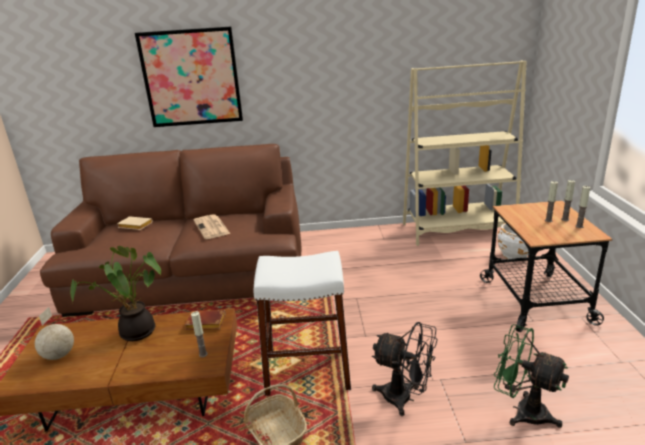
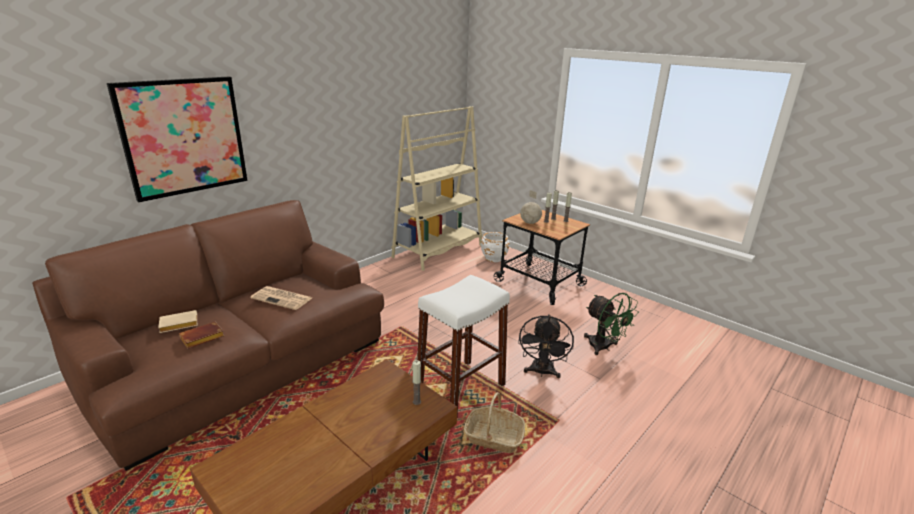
camera: 45 degrees left, 0 degrees up
globe [35,307,74,360] -> globe moved to [520,190,542,224]
potted plant [71,246,161,341] -> none
brown book [185,310,226,330] -> brown book moved to [179,322,224,349]
black fan [372,322,437,416] -> black fan turned 120 degrees clockwise [518,314,574,378]
green fan [494,324,569,428] -> green fan turned 120 degrees counterclockwise [584,293,639,355]

